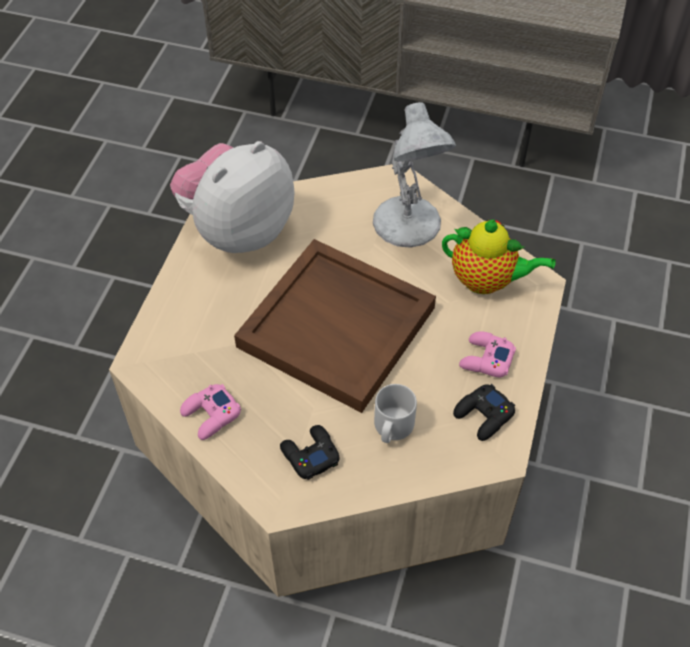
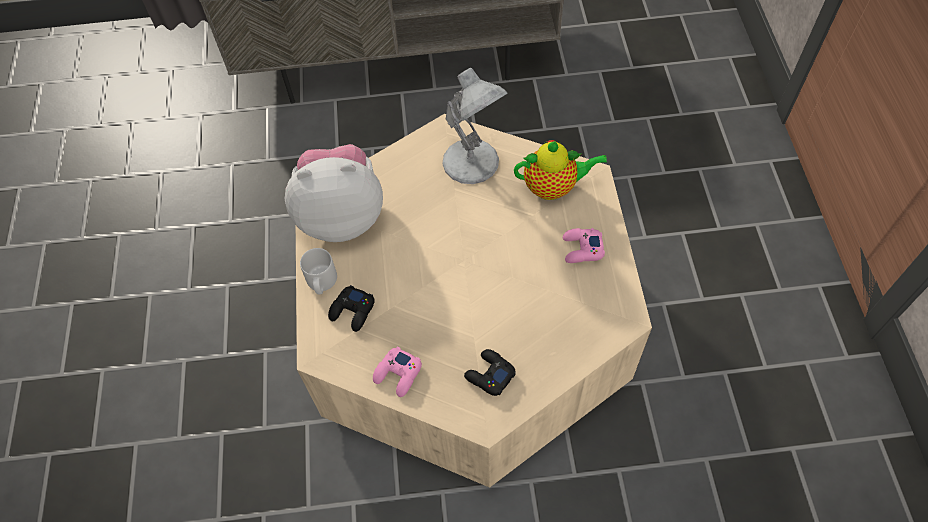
camera: 20 degrees left, 5 degrees up
plush toy [170,141,295,253] -> plush toy turned 60 degrees clockwise [285,144,383,242]
brown tray [234,239,436,413] -> none
grey mug [374,384,417,443] -> grey mug moved to [300,248,337,294]
black game controller [453,384,515,441] -> black game controller moved to [328,285,375,332]

